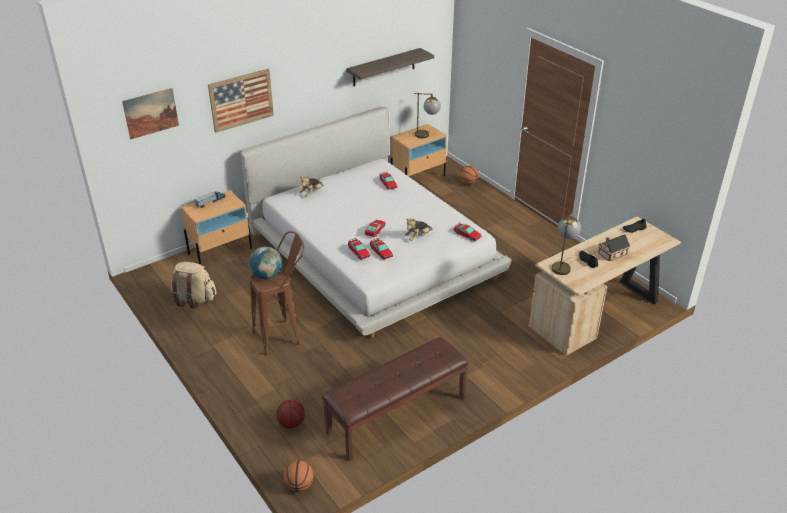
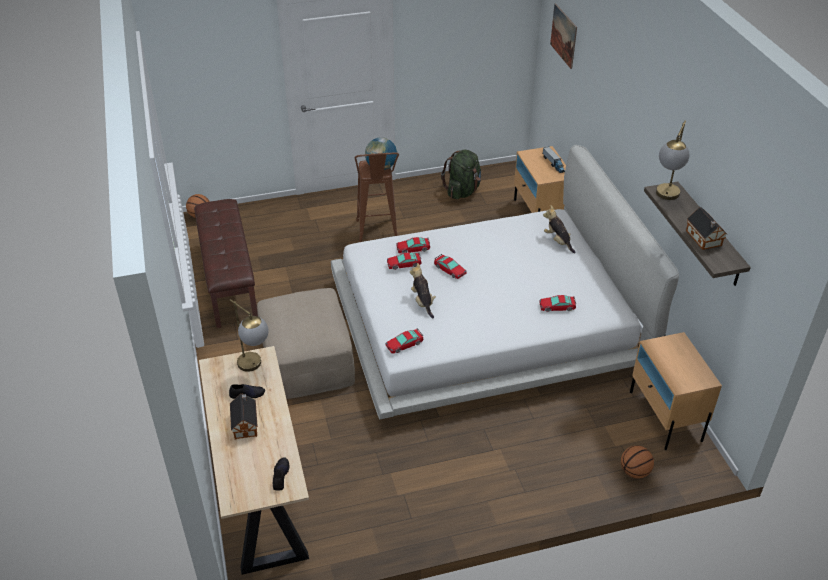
camera: 110 degrees right, 5 degrees up
beige backpack [171,262,216,309] -> green backpack [441,150,481,199]
picture [208,69,274,133] -> none
basketball [276,400,305,429] -> none
table lamp [414,93,441,138] -> table lamp moved to [656,121,689,200]
none -> beige ottoman [257,288,355,399]
none -> toy house [686,207,728,250]

